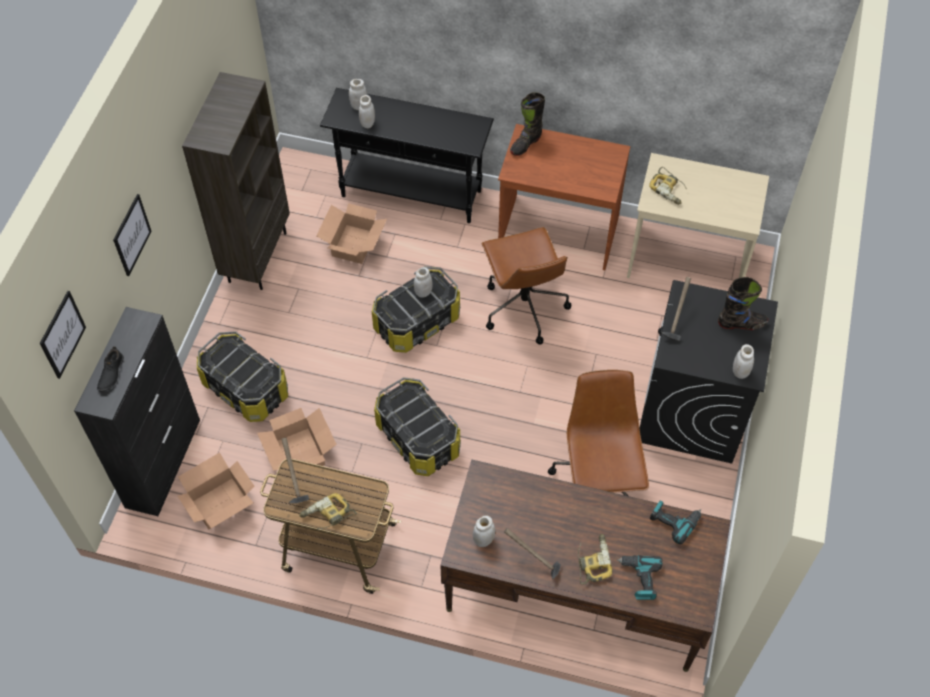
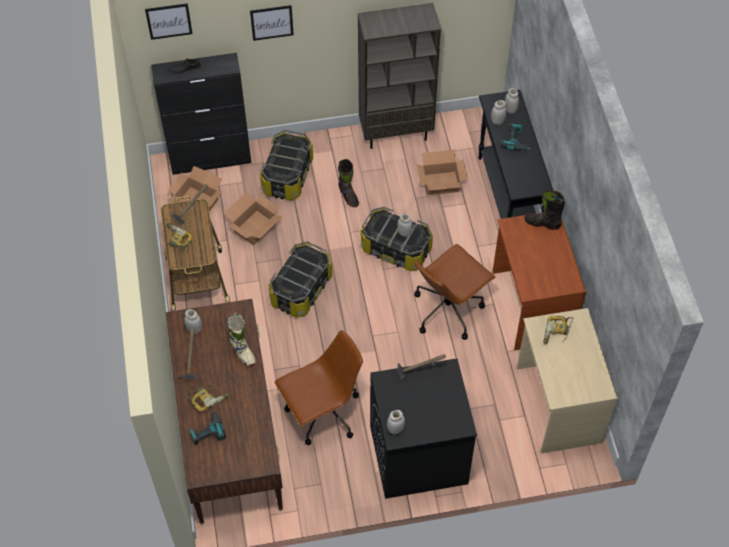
camera: 65 degrees right, 0 degrees up
power drill [650,501,701,545] -> power drill moved to [501,124,530,151]
black boot [718,277,768,330] -> black boot moved to [338,159,359,207]
none -> beige boot [227,313,256,366]

